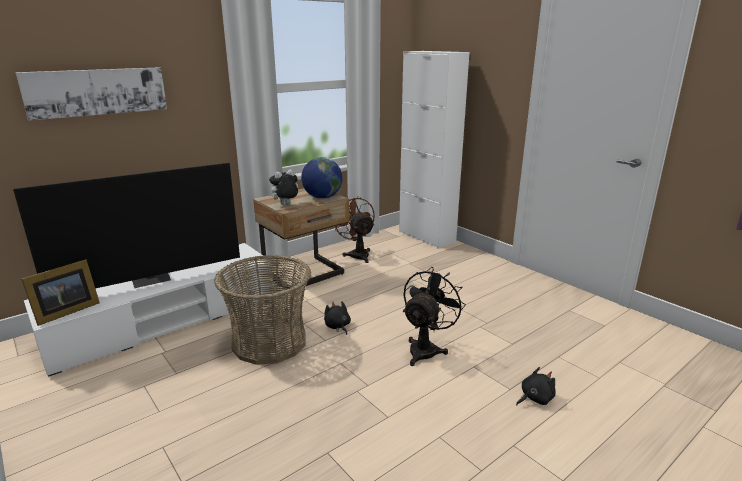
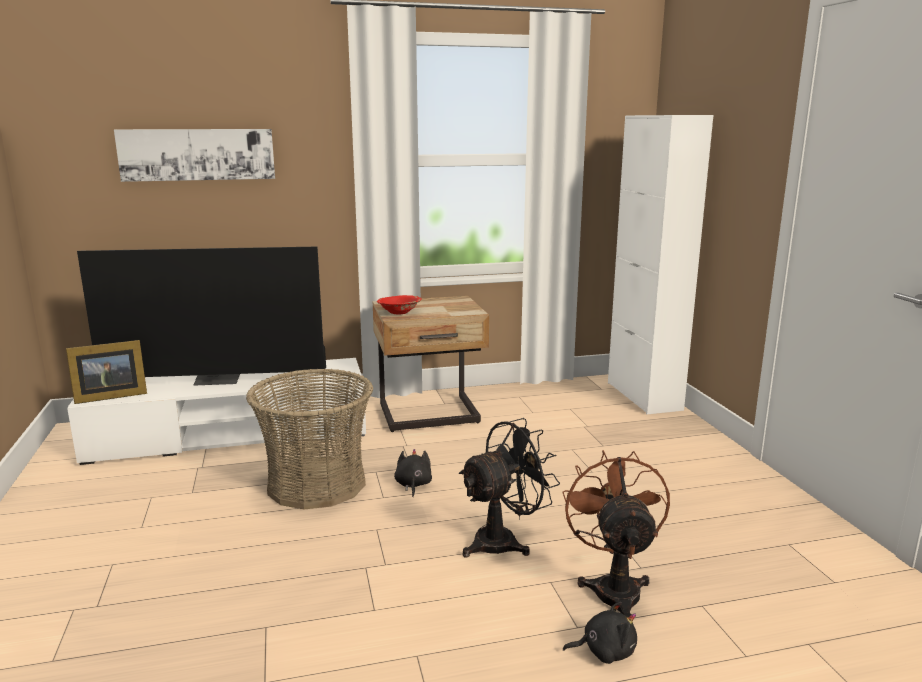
camera: 25 degrees right, 5 degrees down
plush toy [268,169,298,205] -> red bowl [377,295,422,315]
globe [301,157,342,199] -> none
brown fan [335,197,375,263] -> brown fan moved to [562,450,670,617]

